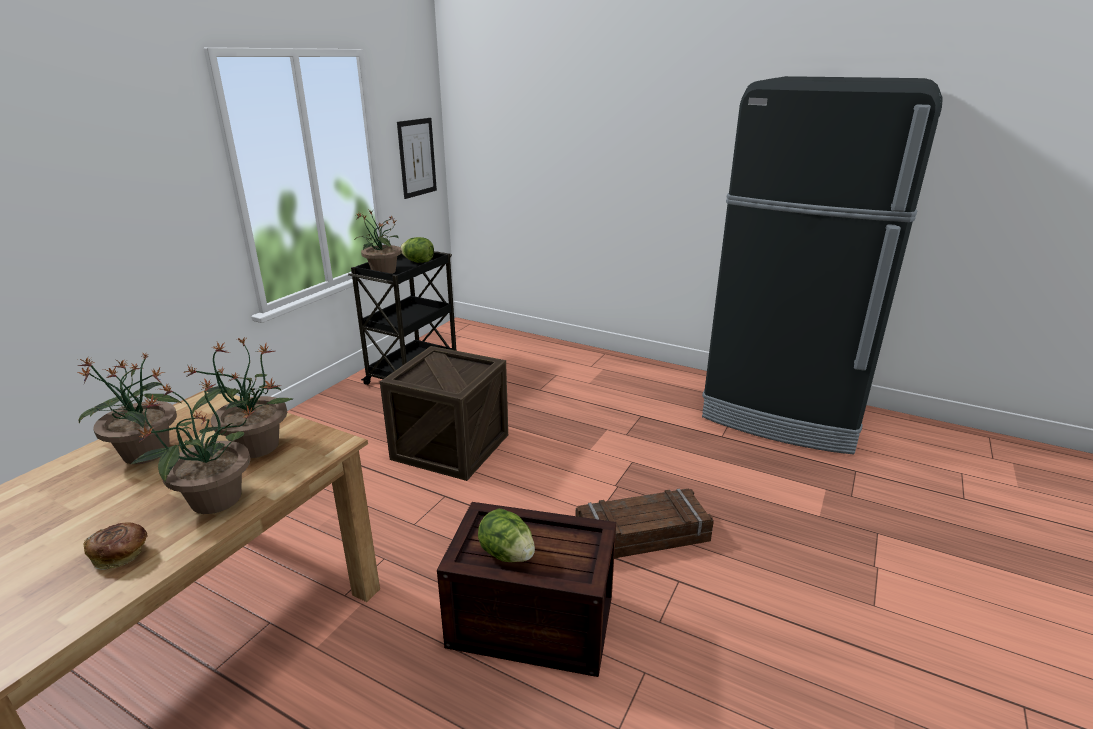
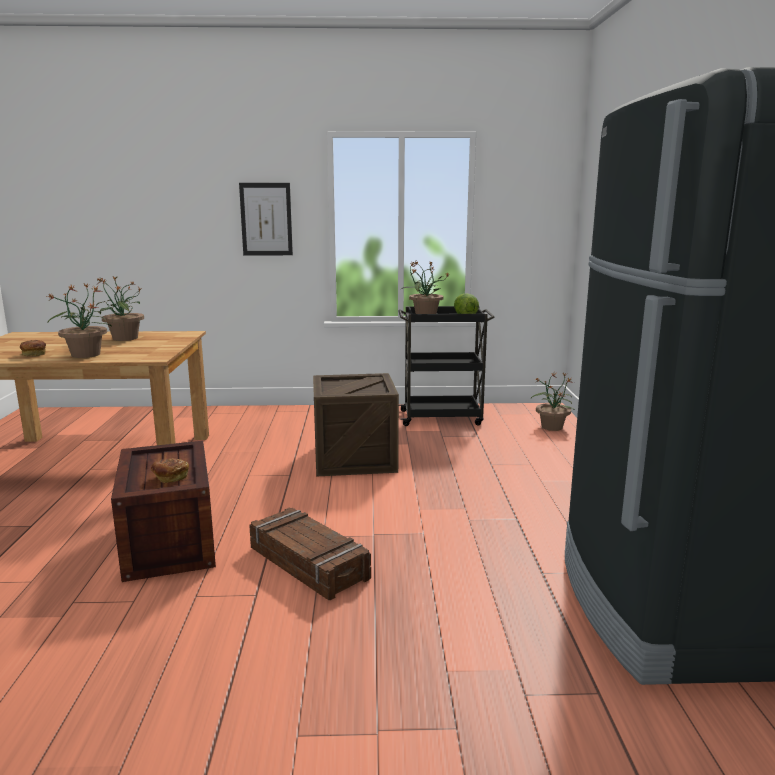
camera: 60 degrees right, 10 degrees down
potted plant [184,337,293,458] -> potted plant moved to [531,373,575,431]
picture [397,118,437,199] -> picture moved to [239,183,293,255]
lettuce [478,509,535,562] -> none
none -> bread [151,458,189,483]

